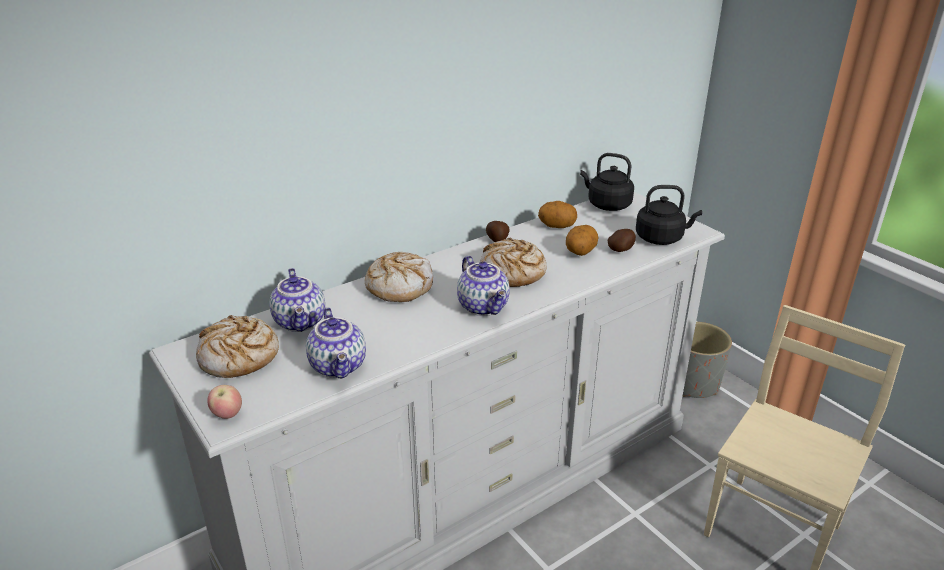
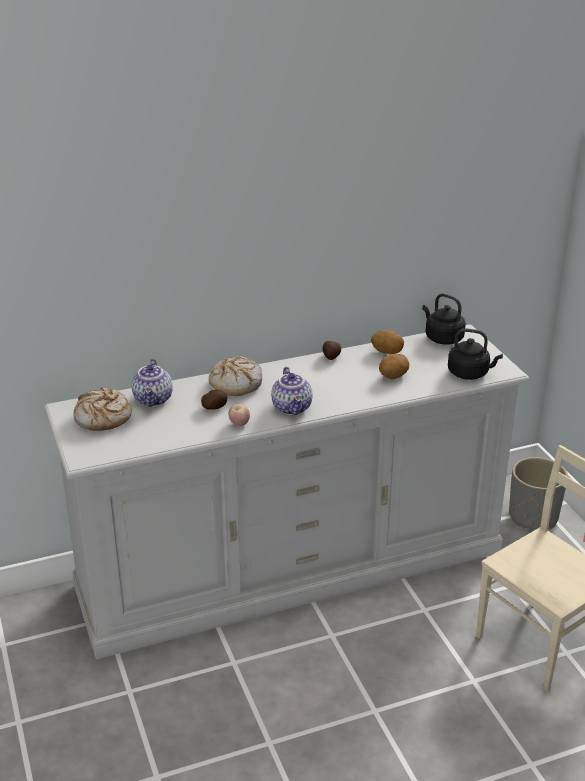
camera: 15 degrees right, 0 degrees up
apple [207,385,242,419] -> apple moved to [229,404,250,426]
teapot [306,308,366,378] -> none
bread [480,238,546,287] -> none
potato [608,229,636,252] -> potato moved to [201,390,227,410]

